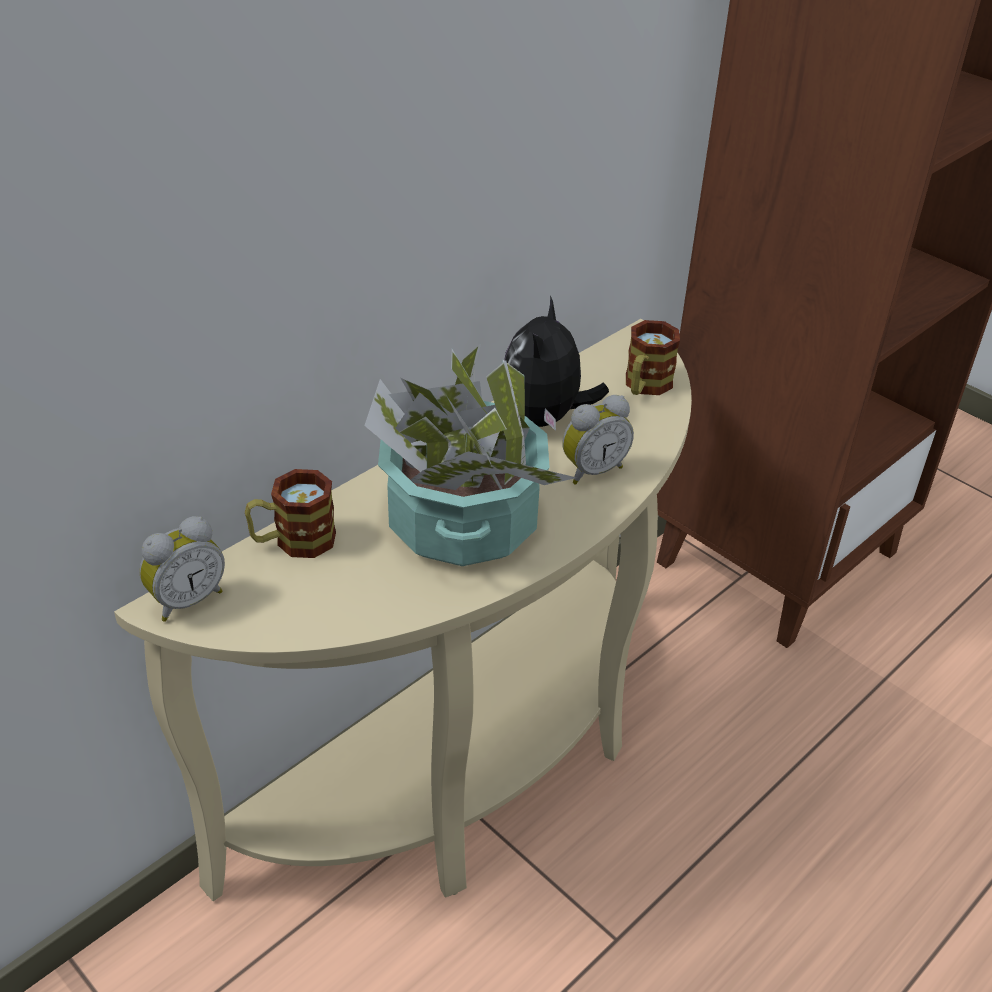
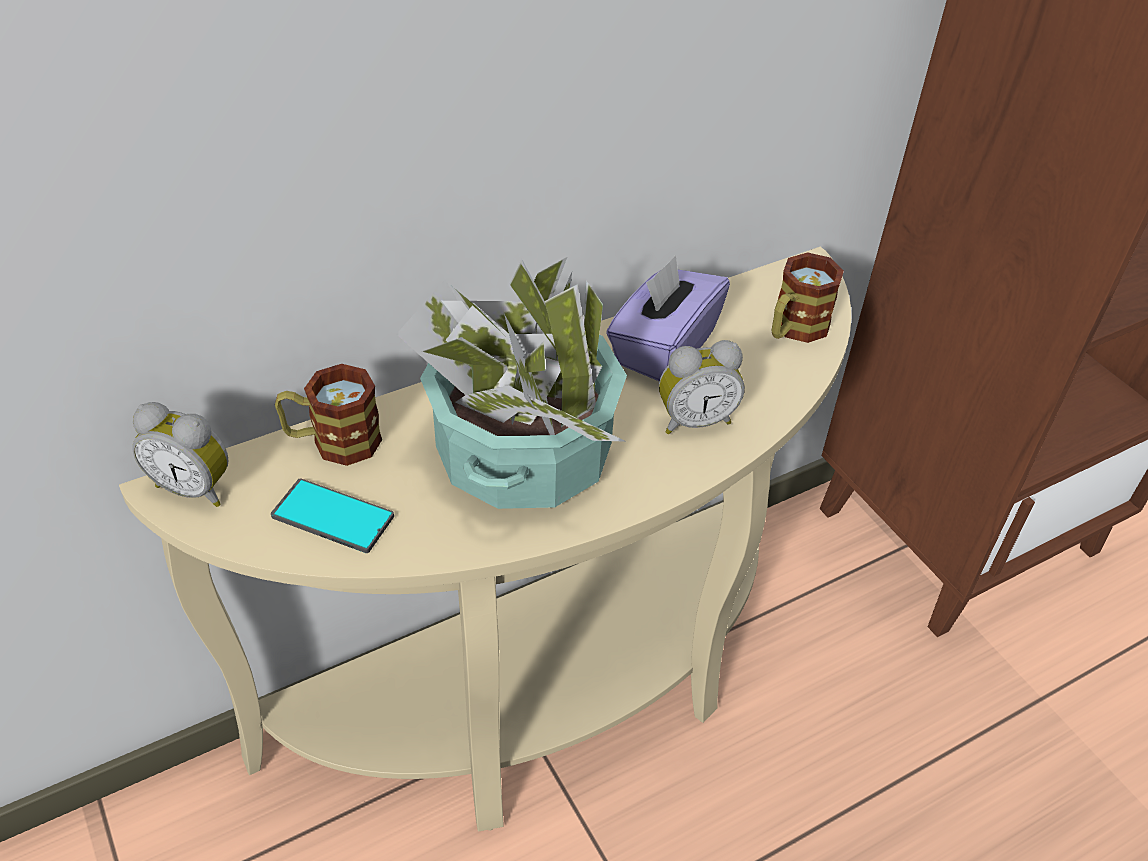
camera: 15 degrees right, 5 degrees up
alarm clock [139,516,225,622] -> alarm clock turned 45 degrees clockwise [133,402,229,507]
plush toy [504,295,609,431] -> purple tissue box [606,255,730,381]
none -> phone [271,478,394,553]

